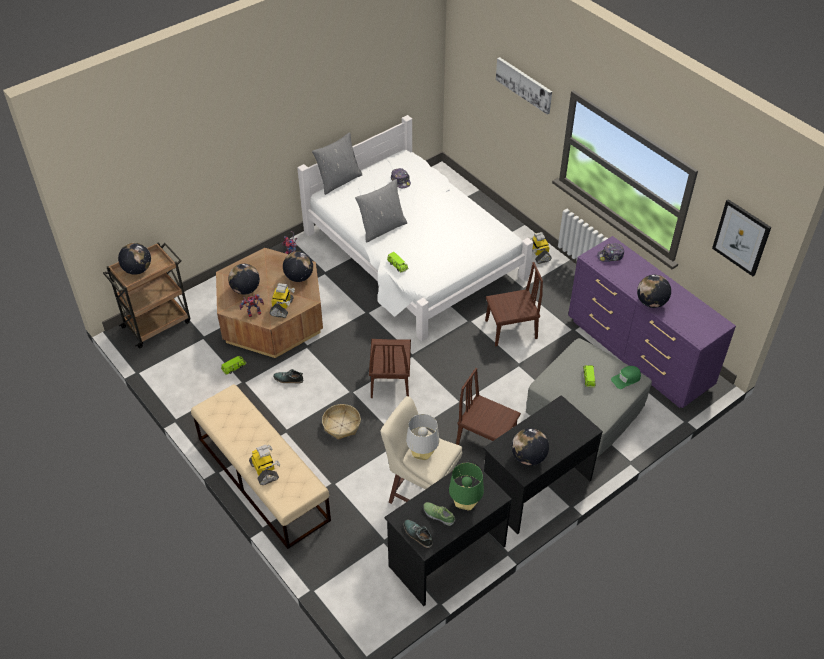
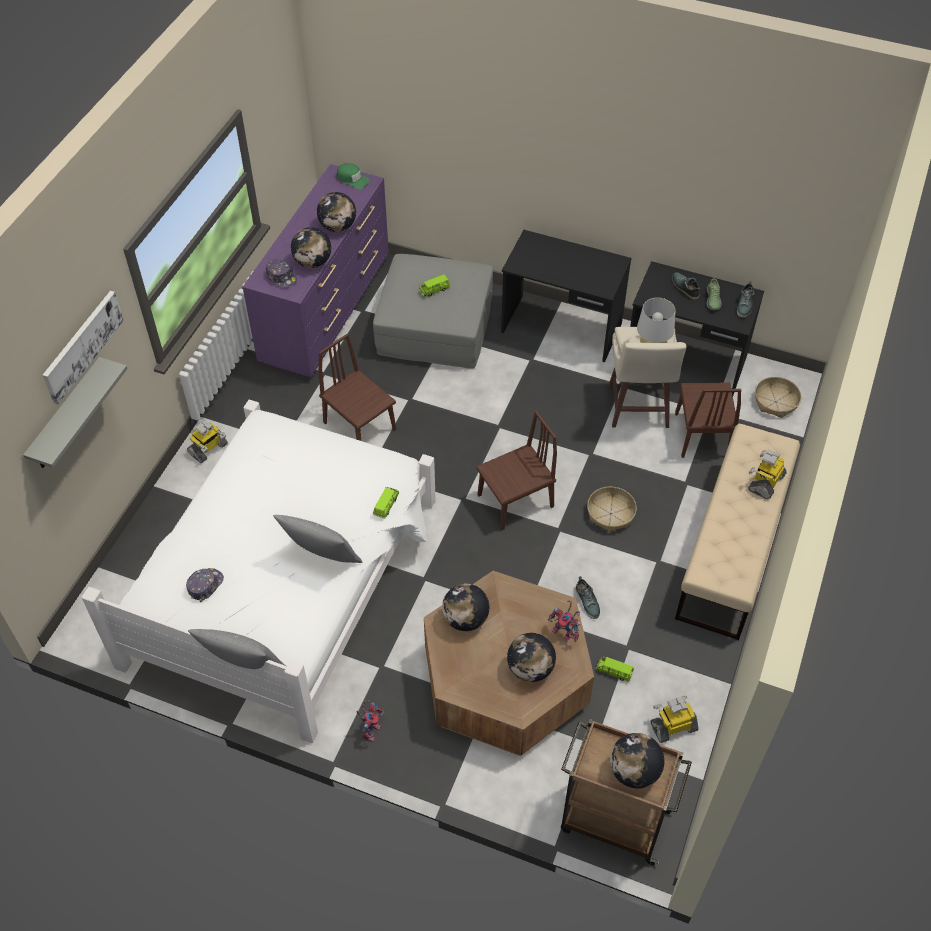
camera: 120 degrees left, 5 degrees up
toy robot [270,283,295,318] -> toy robot moved to [650,695,699,743]
green table lamp [449,463,484,511] -> shoe [672,272,700,300]
brown chair [456,368,521,445] -> brown chair moved to [675,382,742,458]
globe [512,428,549,466] -> globe moved to [291,227,331,268]
green cap [611,366,641,389] -> green cap moved to [337,163,370,189]
picture [712,199,771,276] -> none
none -> grey shelf [23,357,127,468]
none -> basket [755,377,801,418]

